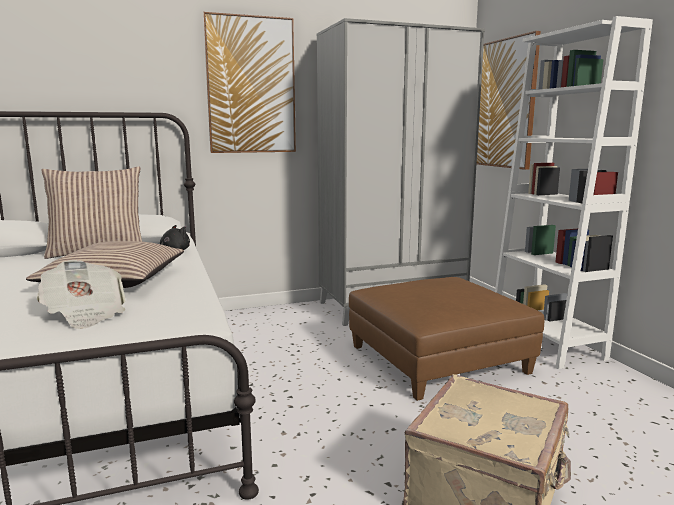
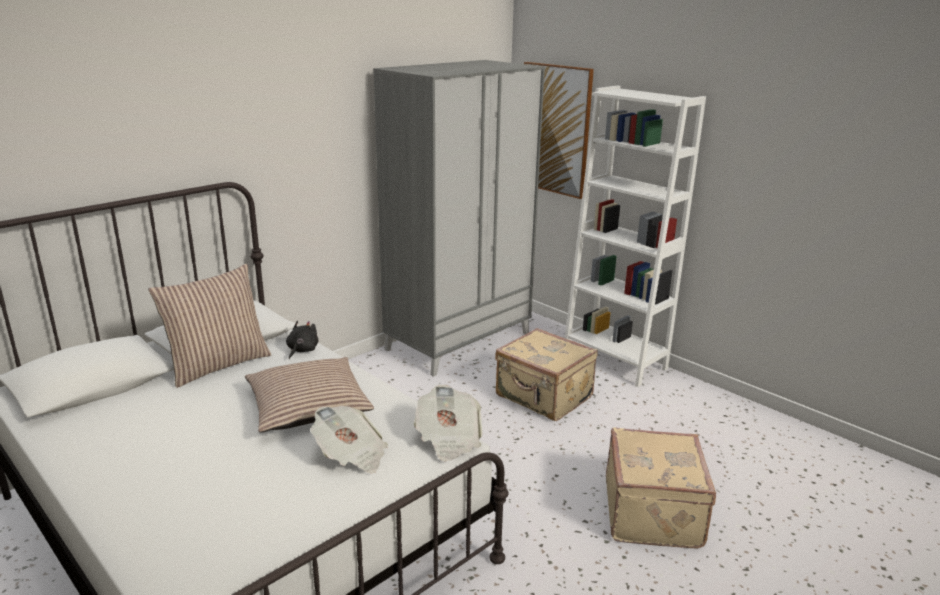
camera: 25 degrees left, 10 degrees up
picture [203,12,296,153] -> none
brown ottoman [349,277,544,401] -> beige suitcase [495,328,598,421]
none -> newspaper [414,385,482,462]

